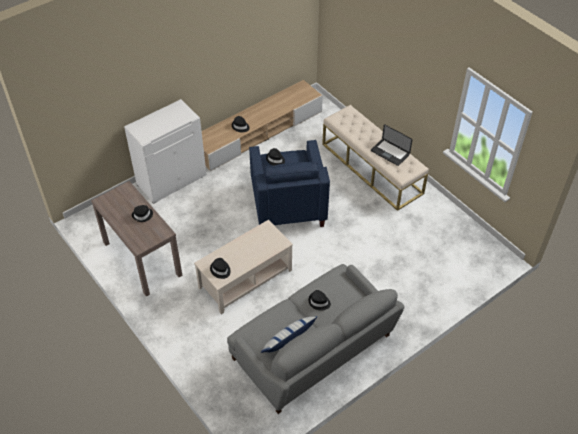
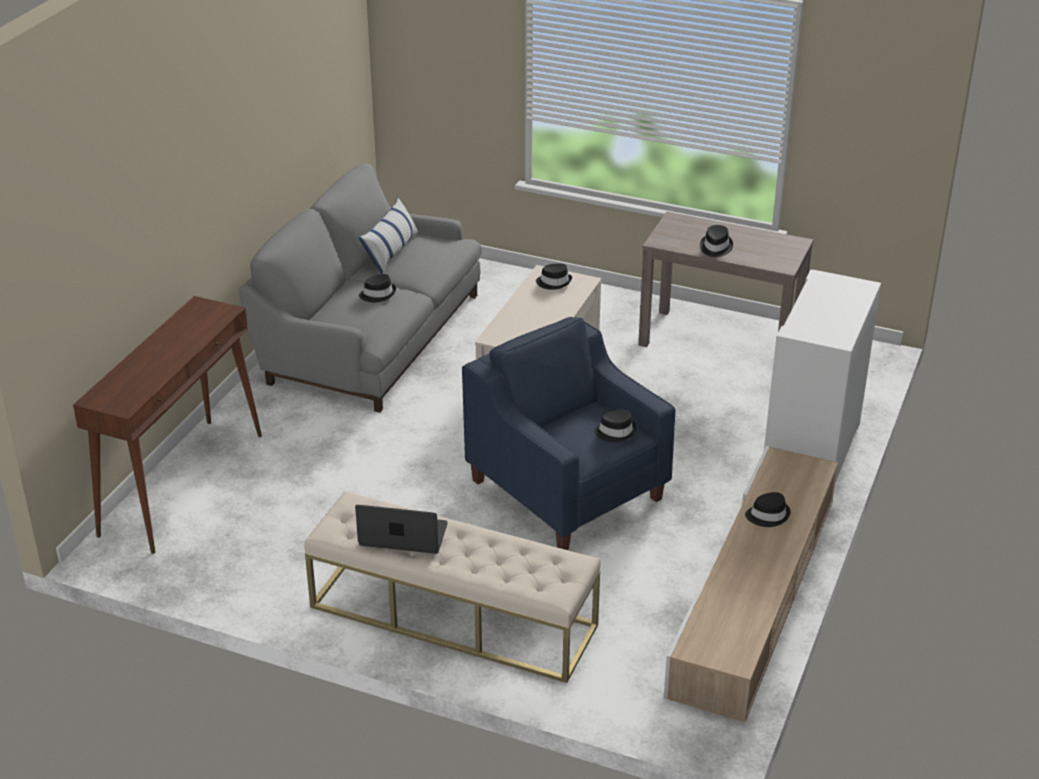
camera: 150 degrees right, 15 degrees down
none -> brown console table [73,296,262,554]

